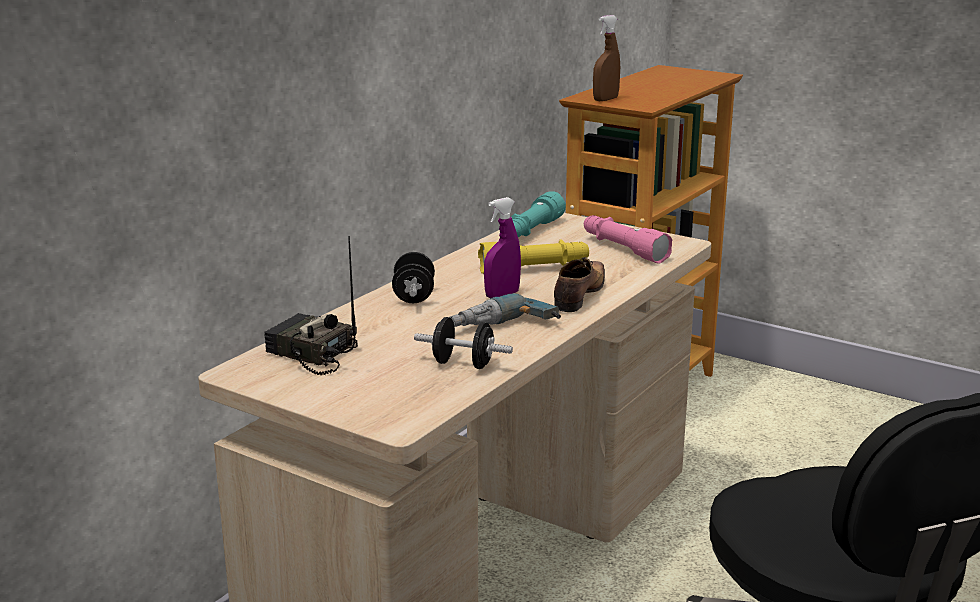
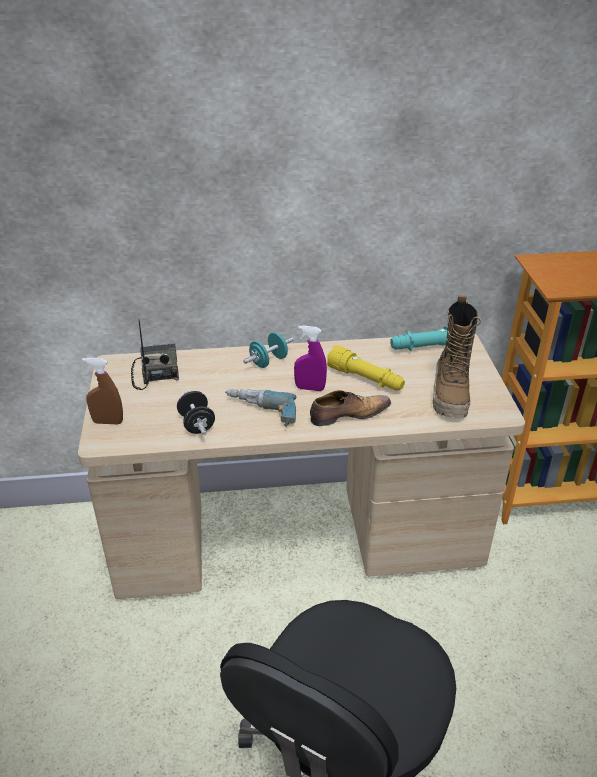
camera: 50 degrees right, 15 degrees up
black dumbbell [392,252,435,303] -> turquoise dumbbell [243,332,294,368]
pink flashlight [584,215,673,263] -> boot [433,295,481,418]
brown spray bottle [593,15,620,101] -> brown spray bottle moved to [82,358,123,424]

